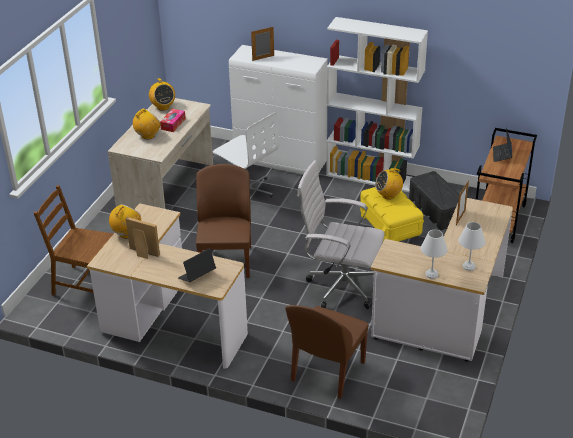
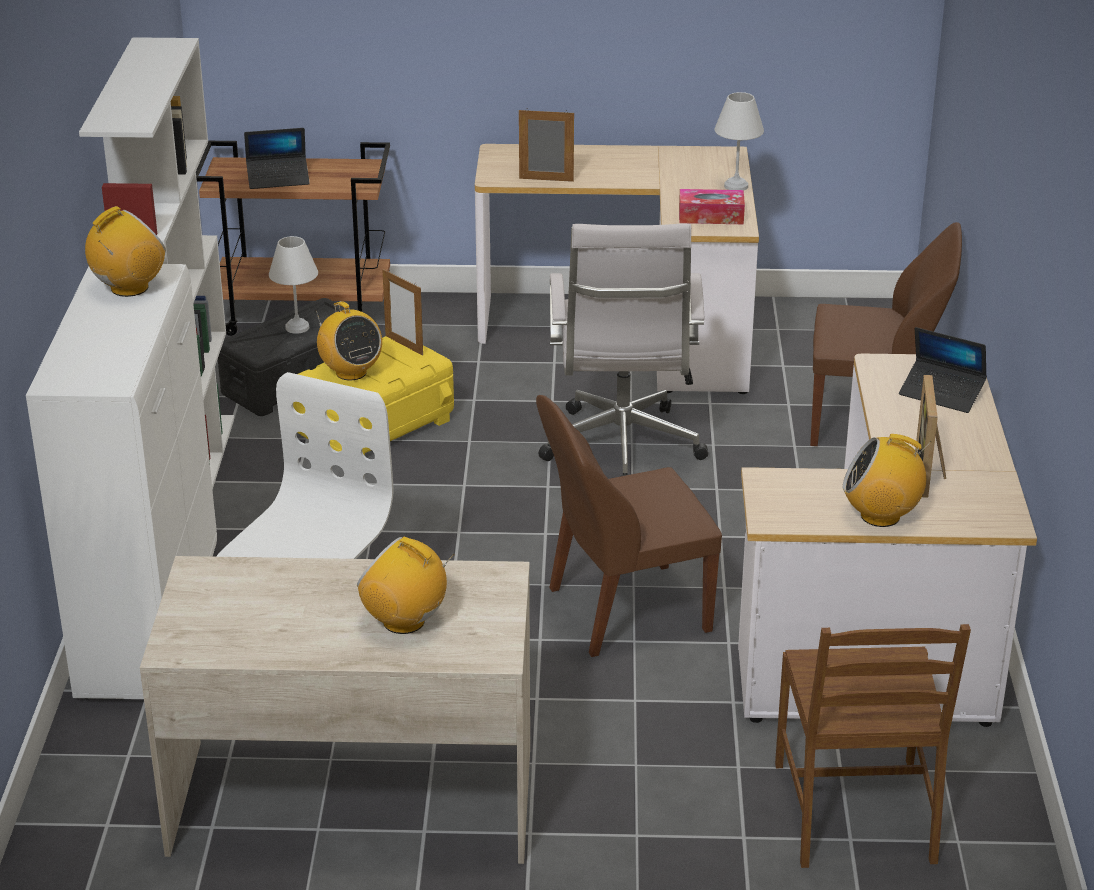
camera: 110 degrees left, 5 degrees down
radio [149,78,175,111] -> radio moved to [85,206,166,297]
tissue box [160,109,186,132] -> tissue box moved to [679,189,745,224]
picture frame [251,27,274,61] -> picture frame moved to [382,269,423,356]
white table lamp [458,222,485,271] -> white table lamp moved to [269,236,318,334]

